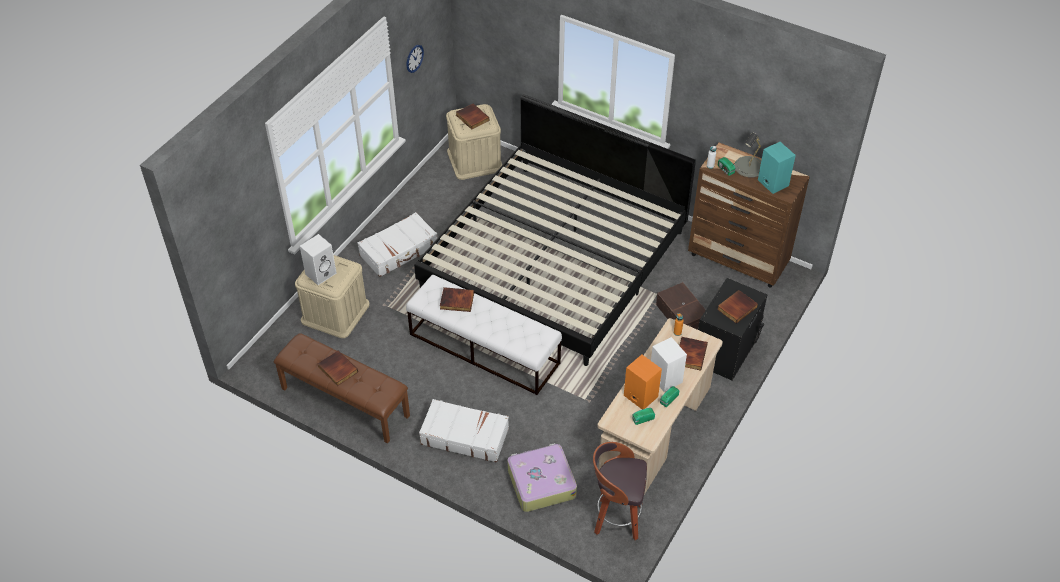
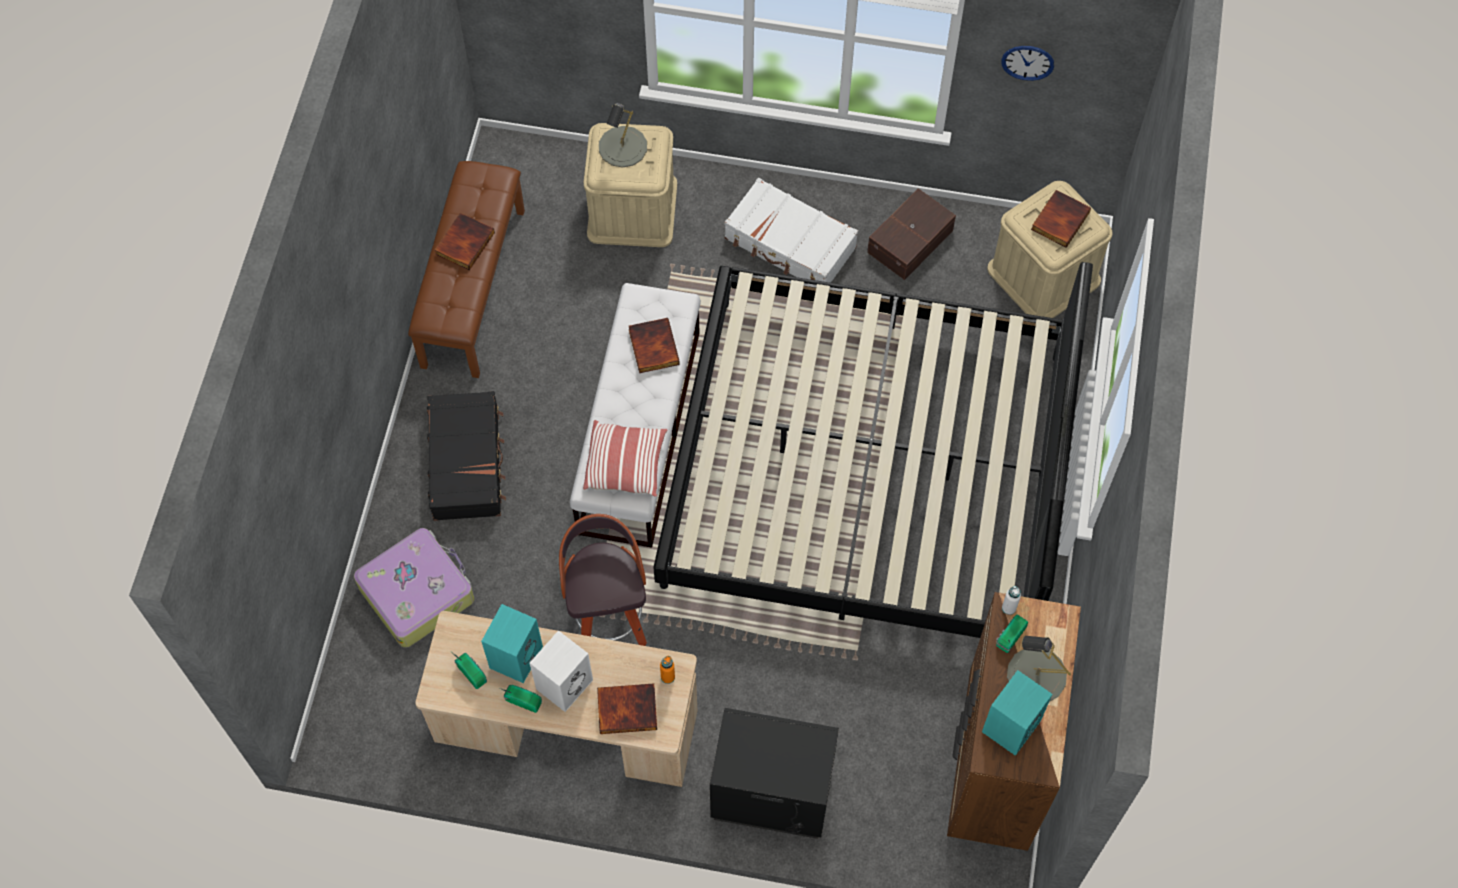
camera: 70 degrees right, 15 degrees up
white speaker [300,234,336,285] -> grey table lamp [599,103,647,168]
white suitcase [419,399,509,463] -> black suitcase [427,391,506,521]
stool [593,442,647,540] -> stool moved to [559,514,647,646]
orange speaker [624,355,662,409] -> turquoise speaker [481,604,543,683]
brown storage box [656,282,706,330] -> brown storage box moved to [867,188,956,280]
book [717,290,758,324] -> none
none -> pillow [583,420,668,497]

